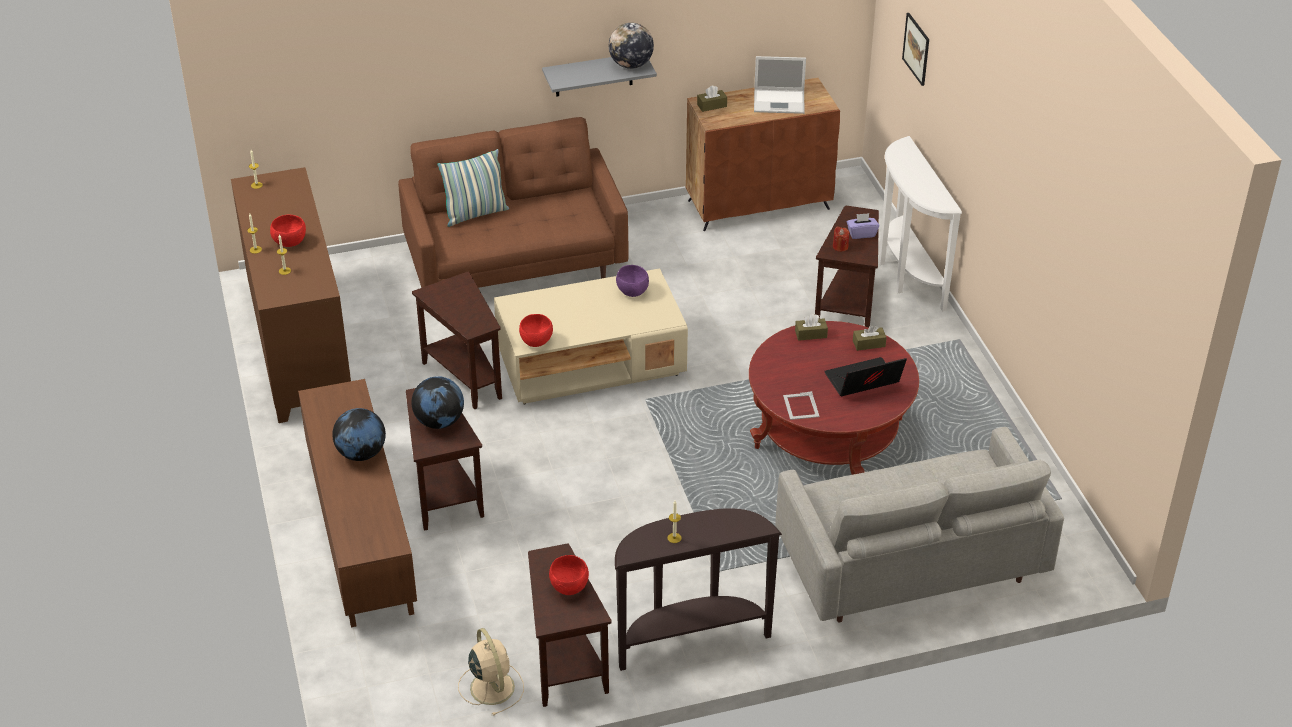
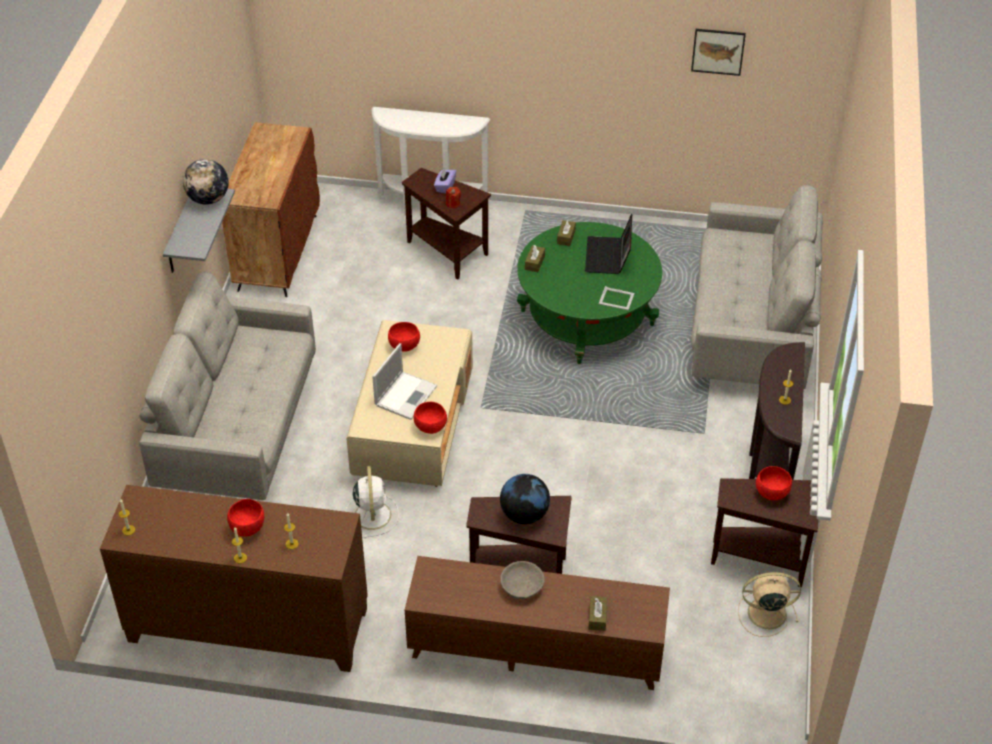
camera: 65 degrees left, 5 degrees up
globe [332,408,386,461] -> grey bowl [500,561,545,599]
brown sofa [398,117,629,288] -> grey sofa [139,272,316,500]
brown side table [412,272,502,410] -> white fan [346,466,399,538]
pillow [437,149,509,227] -> none
purple bowl [616,265,649,297] -> red bowl [388,322,420,352]
brown tissue box [697,85,727,112] -> brown tissue box moved to [588,596,607,631]
red coffee table [749,321,919,475] -> green coffee table [517,222,662,364]
laptop [754,56,806,114] -> laptop moved to [372,343,437,420]
picture [902,13,929,86] -> picture moved to [691,29,746,76]

